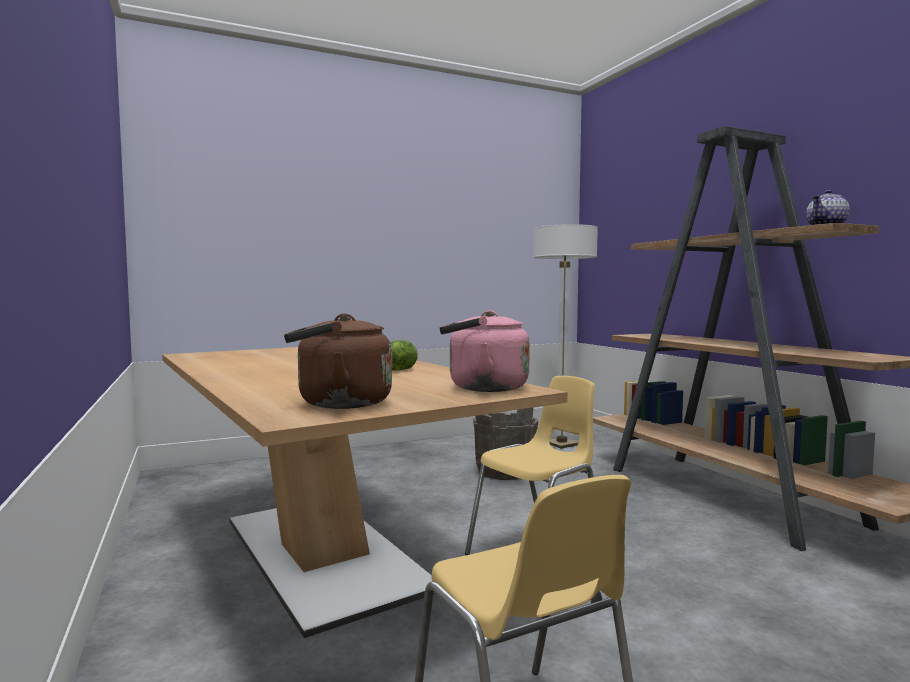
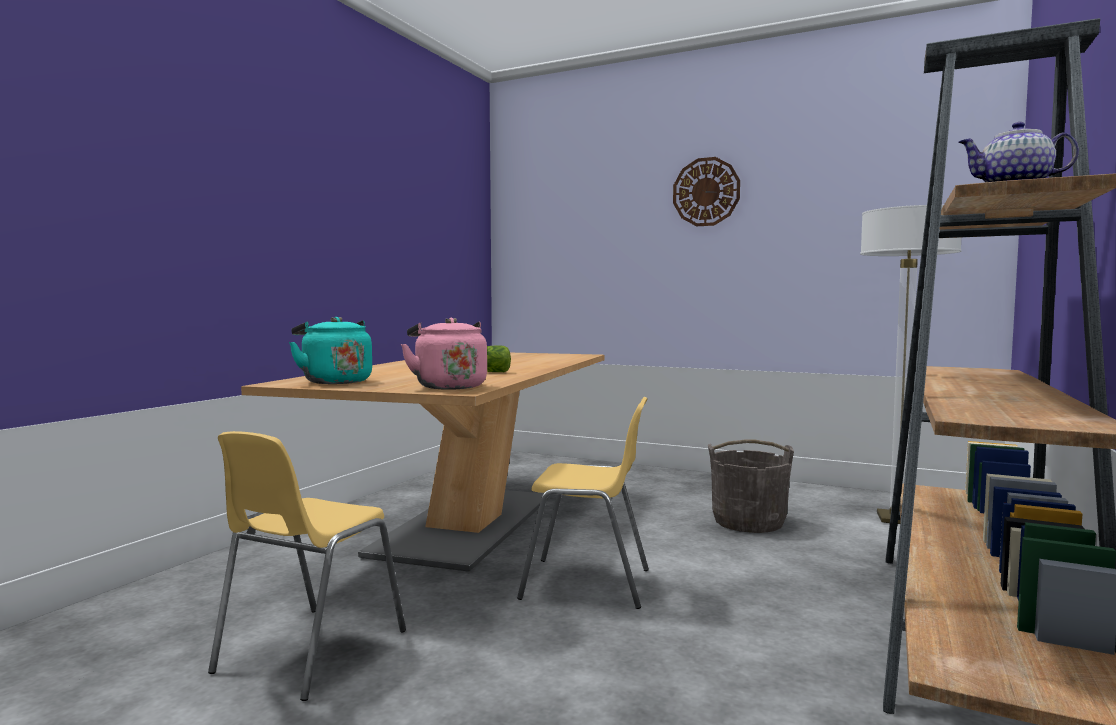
camera: 50 degrees right, 0 degrees up
brown kettle [284,314,392,409] -> turquoise kettle [289,317,372,384]
none -> wall clock [673,157,740,226]

